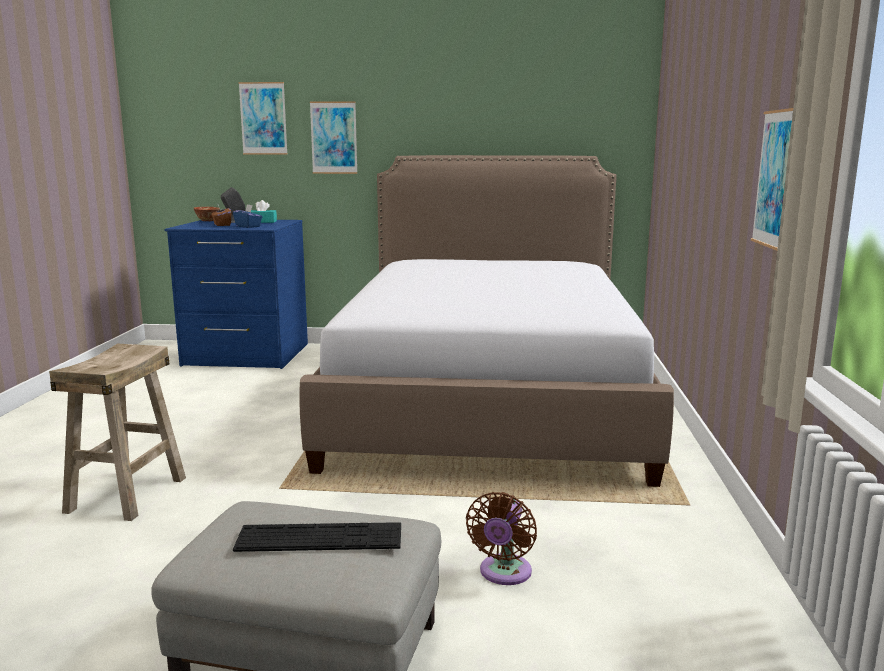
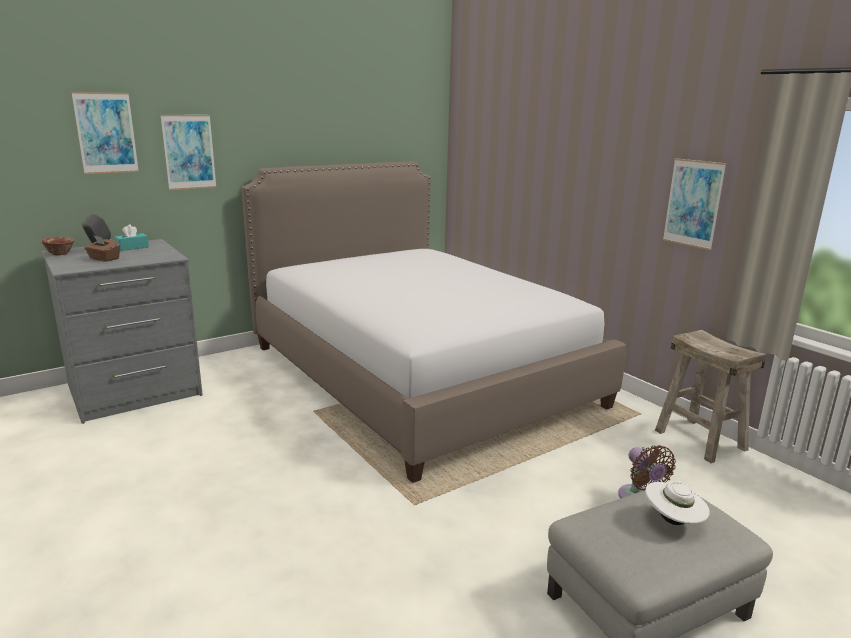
camera: 40 degrees left, 5 degrees up
beige stool [49,343,186,521] -> beige stool moved to [655,330,766,463]
blue dresser [164,220,308,369] -> grey dresser [42,239,203,424]
blue tissue box [233,205,263,228] -> none
keyboard [233,522,401,552] -> white hat [645,481,710,525]

